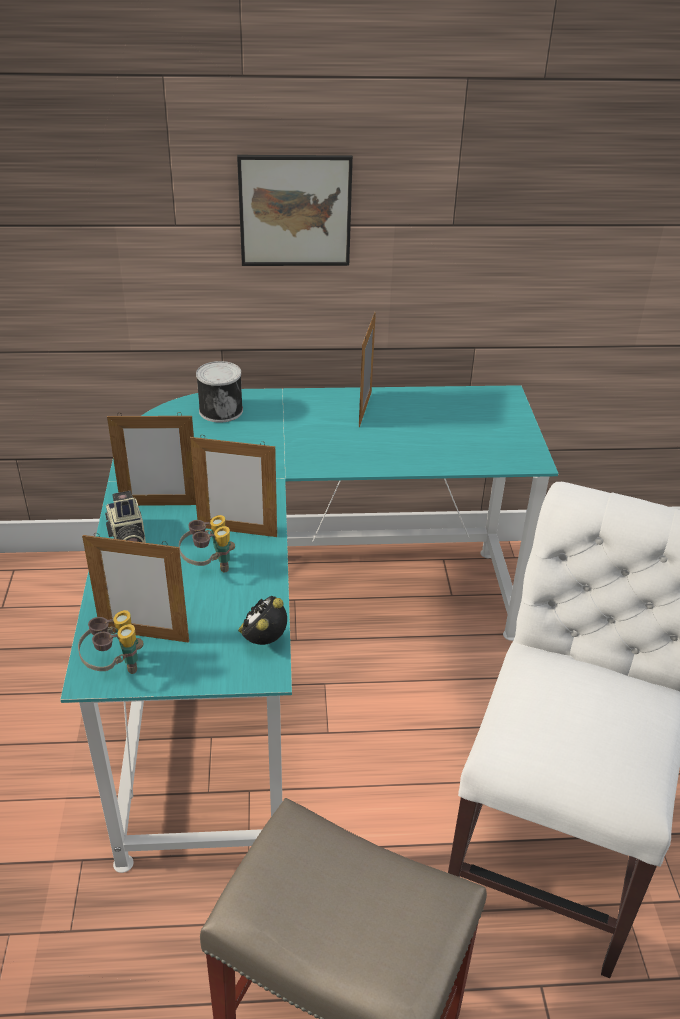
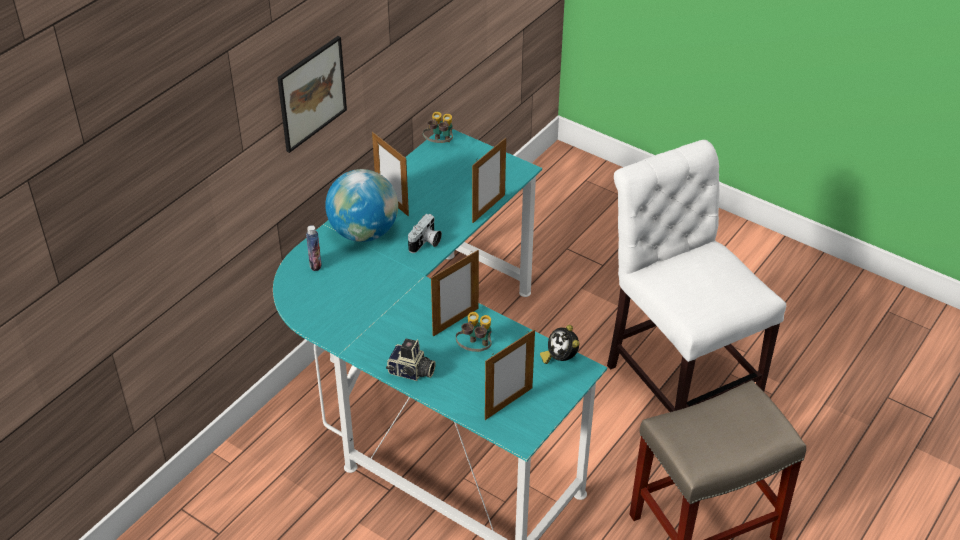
camera: 50 degrees left, 5 degrees up
binoculars [78,610,144,674] -> binoculars moved to [423,112,453,143]
picture frame [107,412,196,506] -> picture frame moved to [472,138,506,223]
can [196,361,243,423] -> bottle [306,225,321,271]
none -> globe [325,169,398,242]
none -> camera [408,214,442,253]

